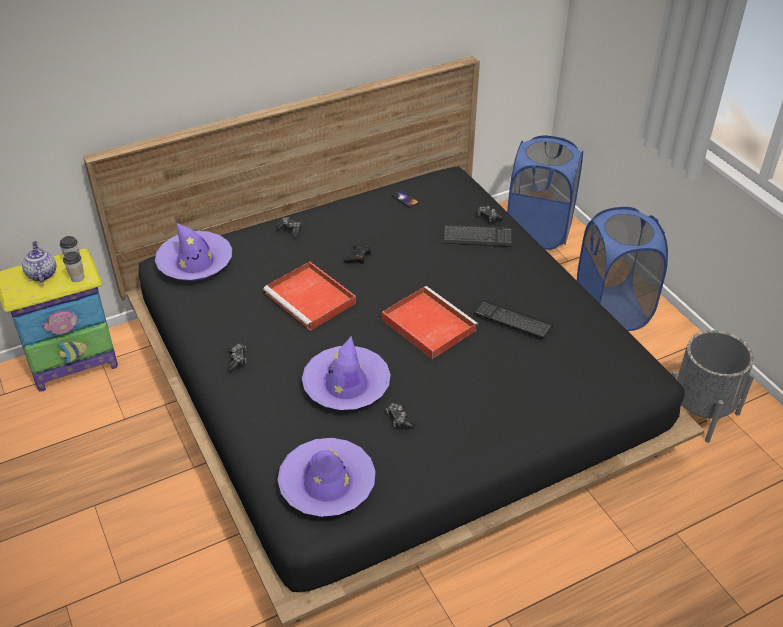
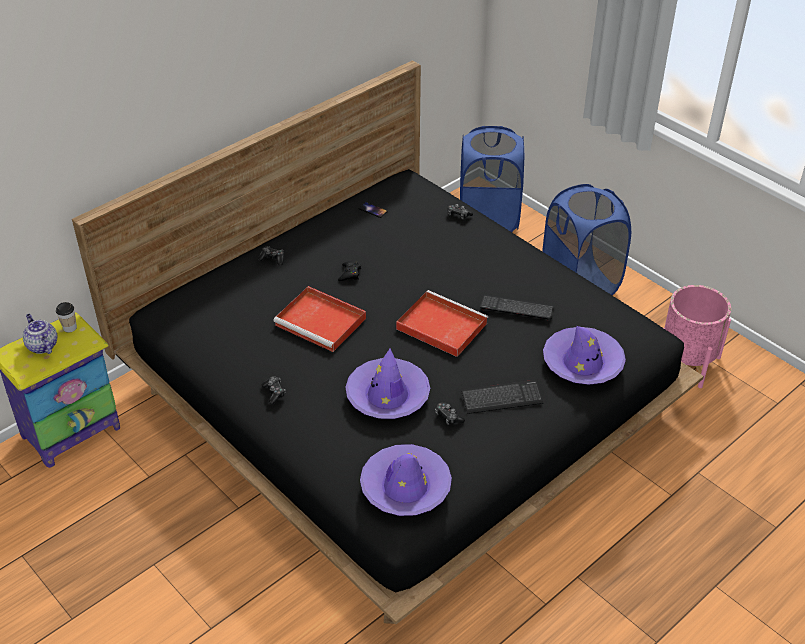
camera: 15 degrees left, 0 degrees up
cup [63,251,84,282] -> none
purple hat [155,223,232,281] -> purple hat moved to [543,326,626,385]
keyboard [443,224,512,247] -> keyboard moved to [461,380,543,414]
grey planter [672,330,755,443] -> pink planter [664,285,731,388]

